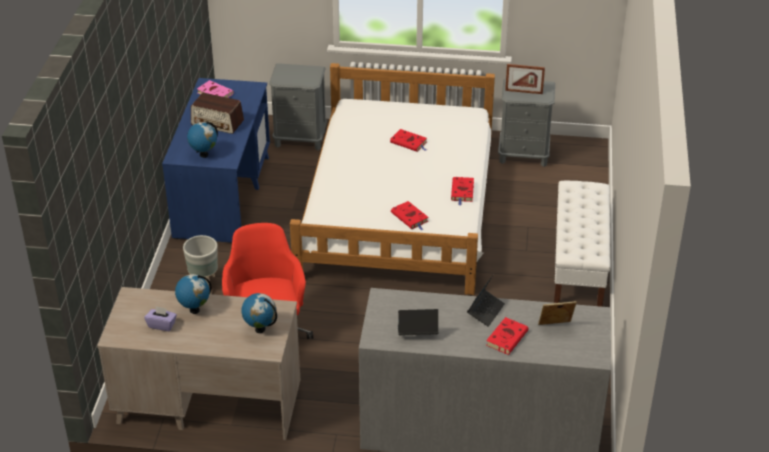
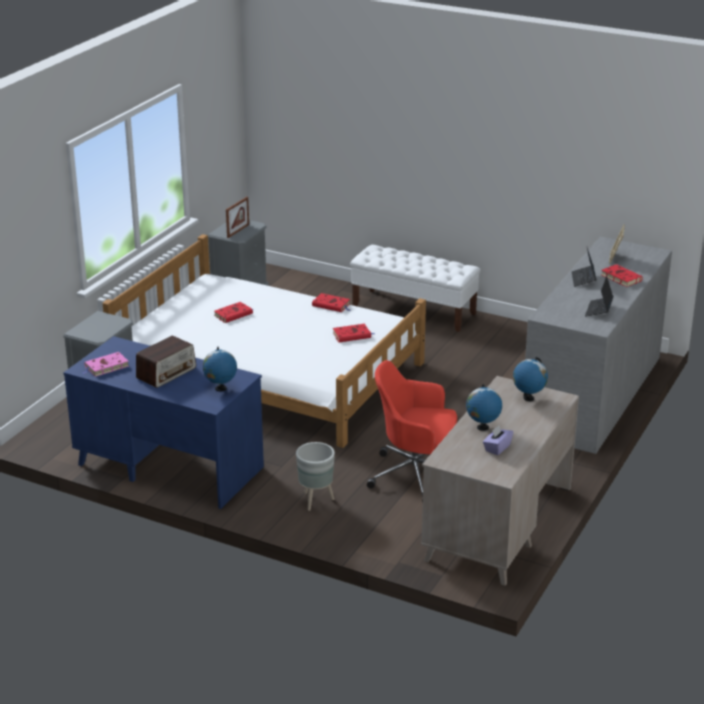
camera: 70 degrees left, 10 degrees down
laptop [467,275,505,327] -> laptop turned 135 degrees counterclockwise [572,248,596,287]

